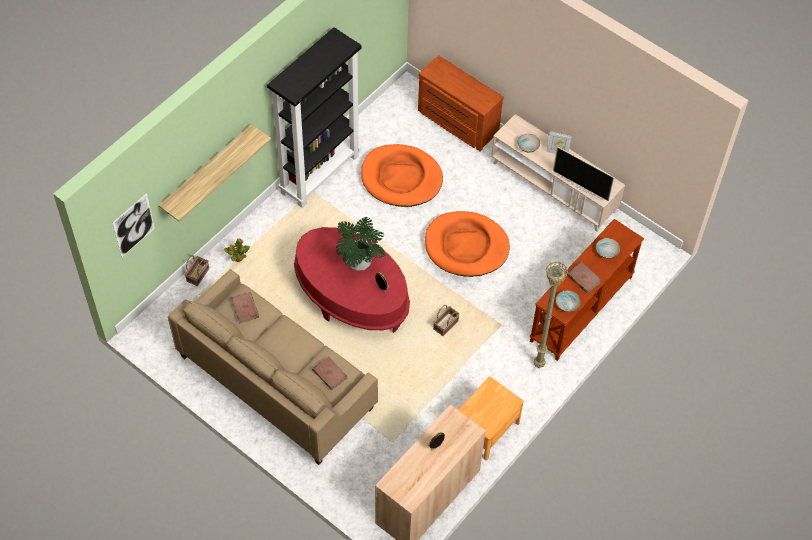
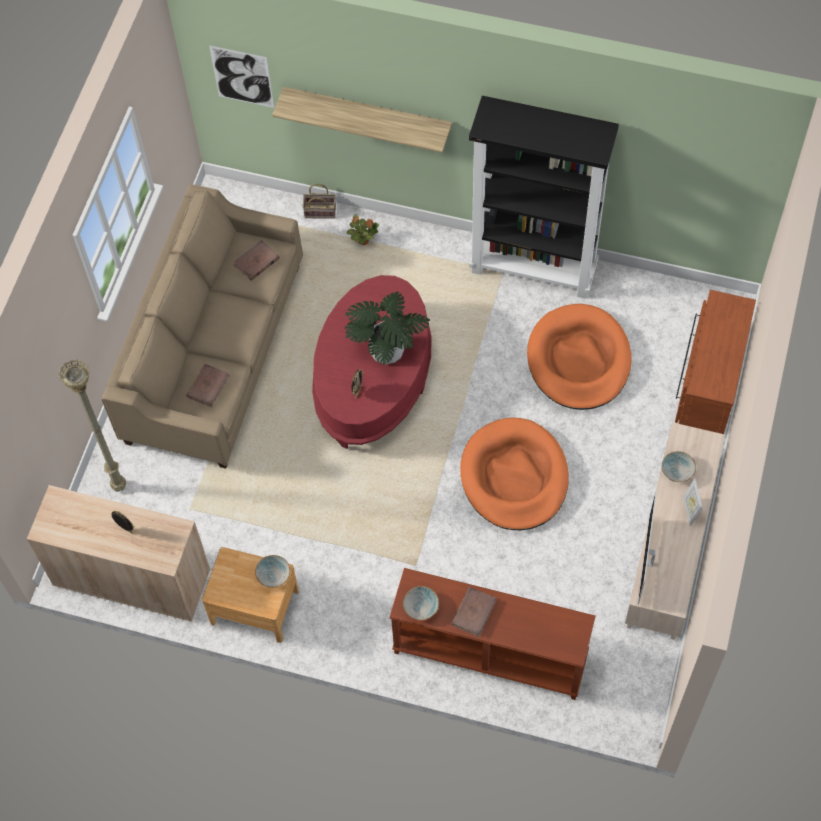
camera: 70 degrees right, 5 degrees up
basket [433,305,459,336] -> none
beige floor lamp [534,262,568,368] -> beige floor lamp moved to [59,359,126,492]
bowl [596,238,620,259] -> bowl moved to [255,555,290,588]

